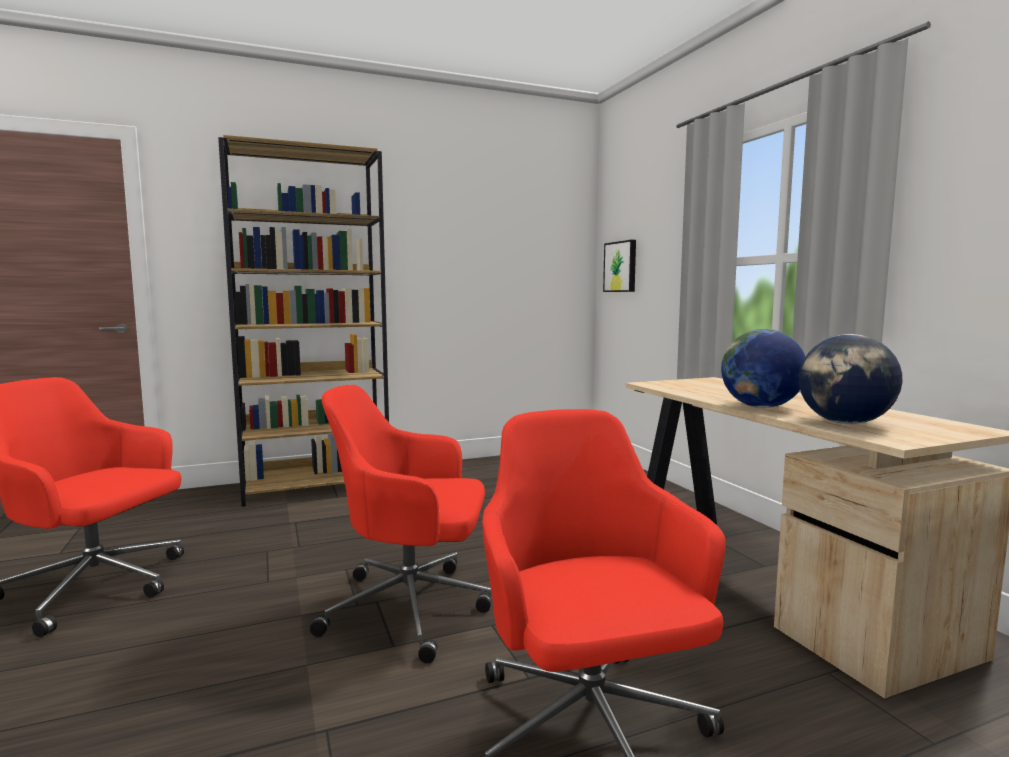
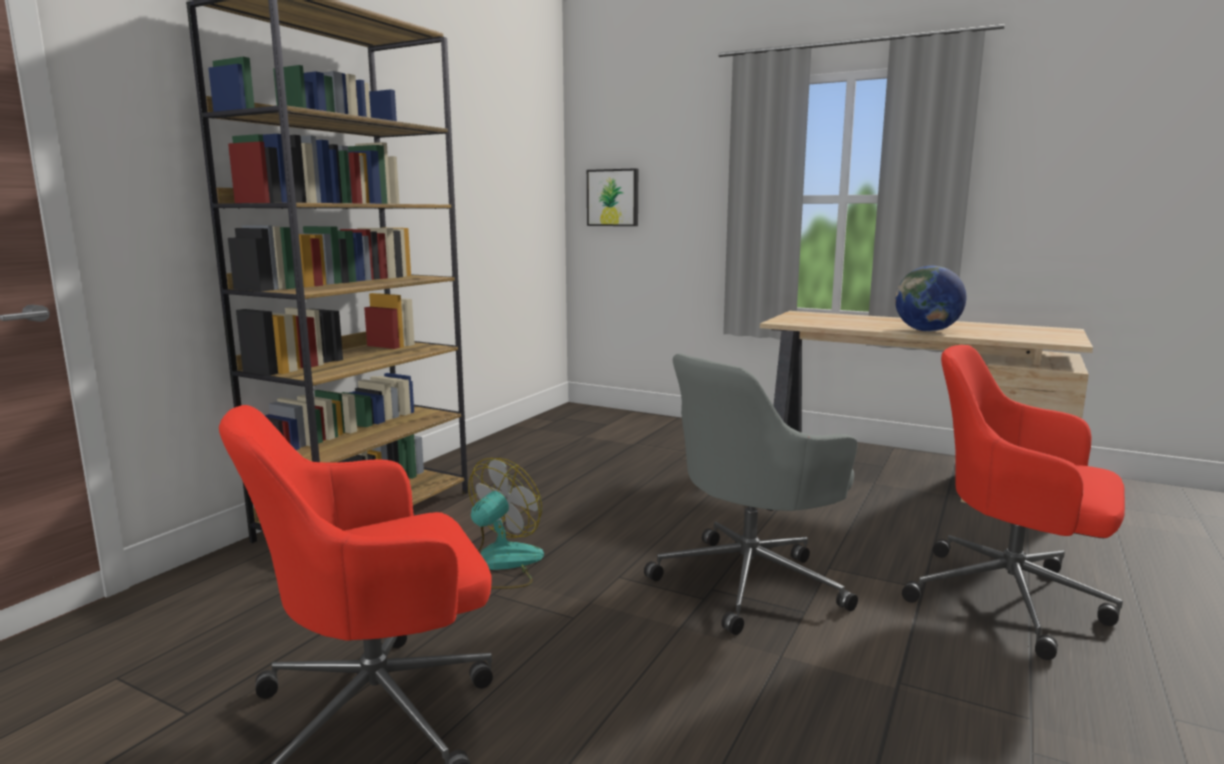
camera: 40 degrees left, 5 degrees up
red office chair [310,385,492,663] -> grey office chair [644,353,858,635]
globe [799,334,902,424] -> none
none -> fan [468,458,544,589]

